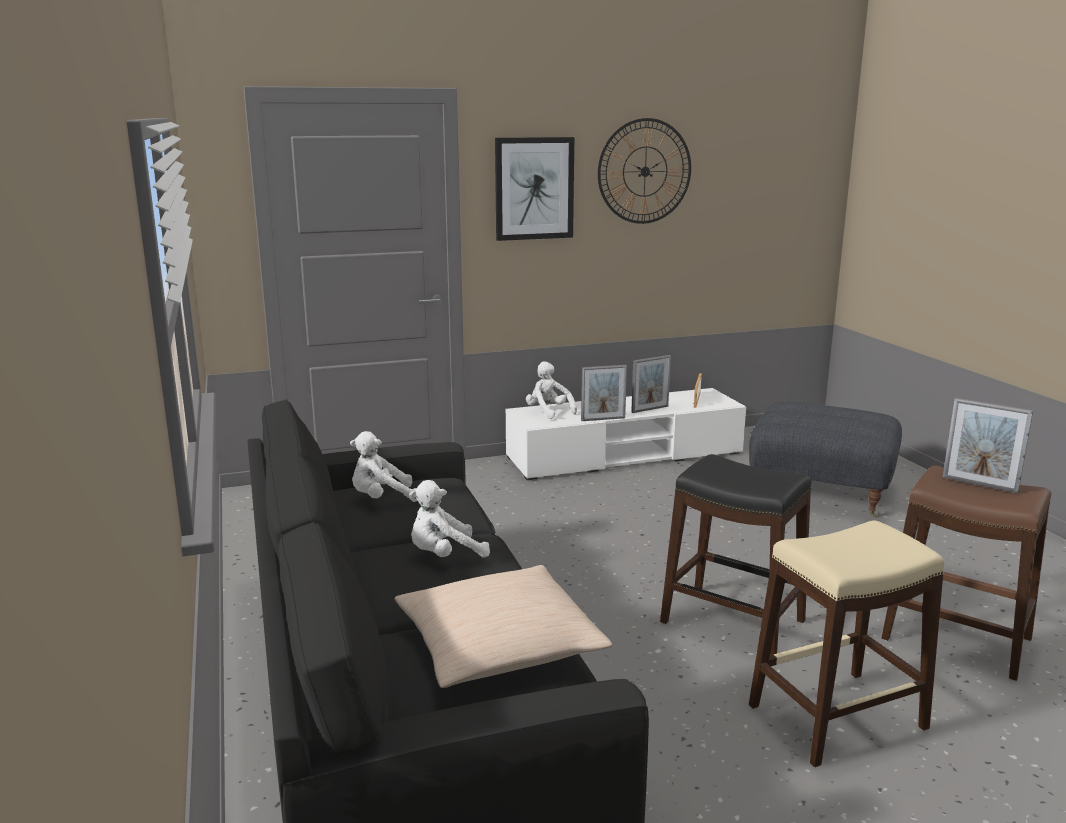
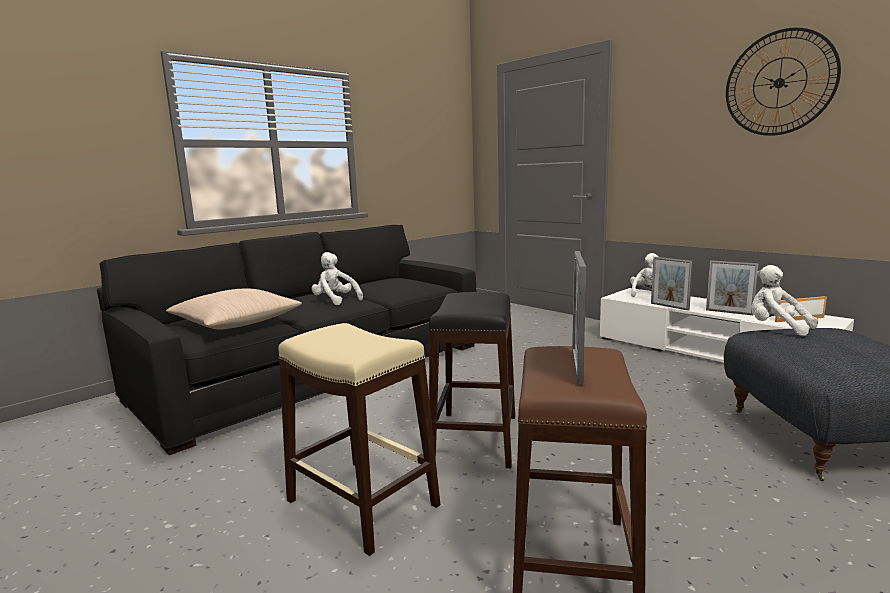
camera: 65 degrees right, 5 degrees down
white plush toy [350,431,417,502] -> white plush toy moved to [751,265,818,336]
picture [495,137,574,241] -> none

